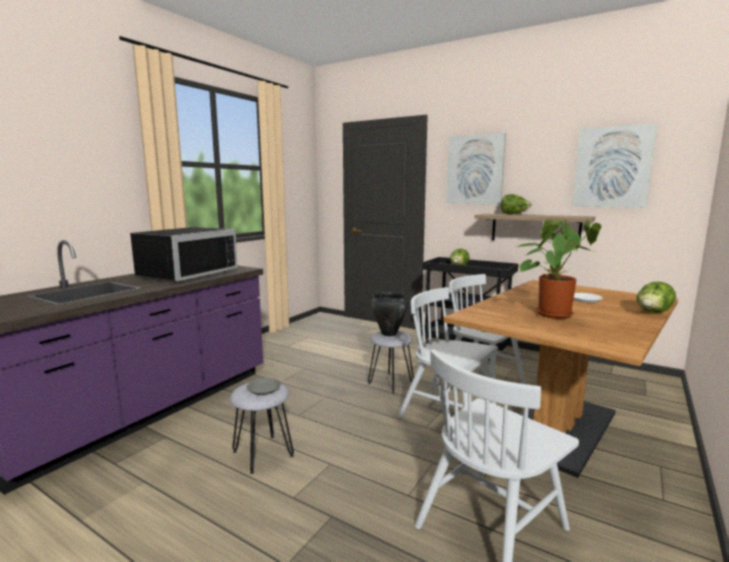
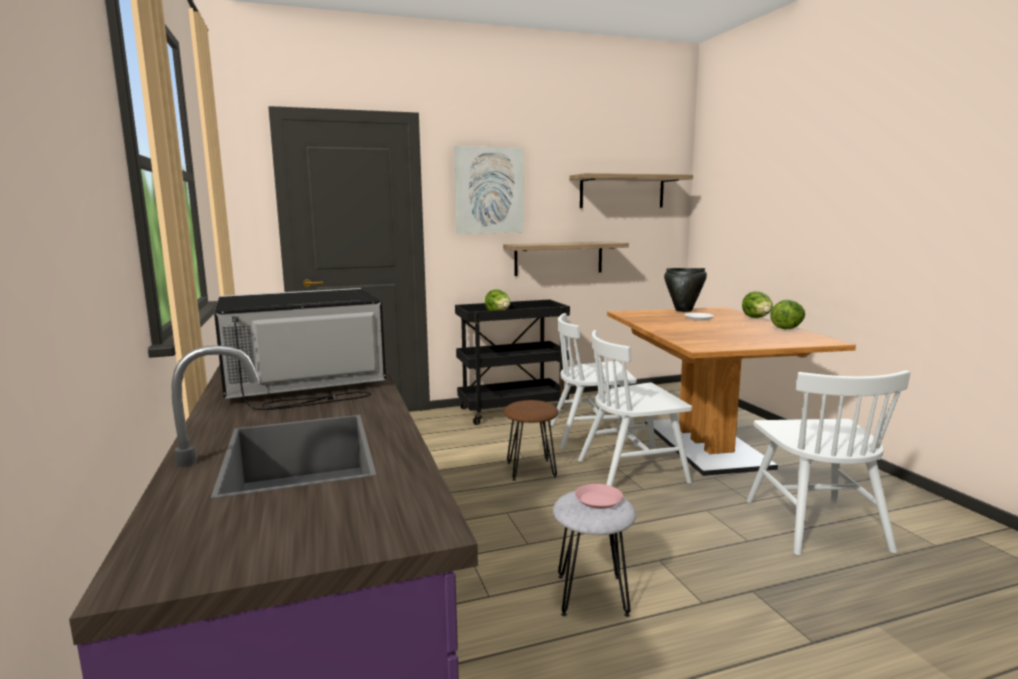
camera: 50 degrees left, 0 degrees up
black microwave [130,227,238,282] -> black microwave turned 90 degrees counterclockwise [214,288,386,410]
grey plate [246,378,281,395] -> pink plate [575,484,623,509]
grey stool [368,331,414,394] -> brown stool [504,400,559,481]
black cooking pot [371,292,408,336] -> black cooking pot moved to [664,268,707,312]
lettuce [500,194,531,214] -> lettuce moved to [770,300,805,329]
potted plant [517,219,601,319] -> none
picture [572,123,657,208] -> shelf [569,173,693,208]

